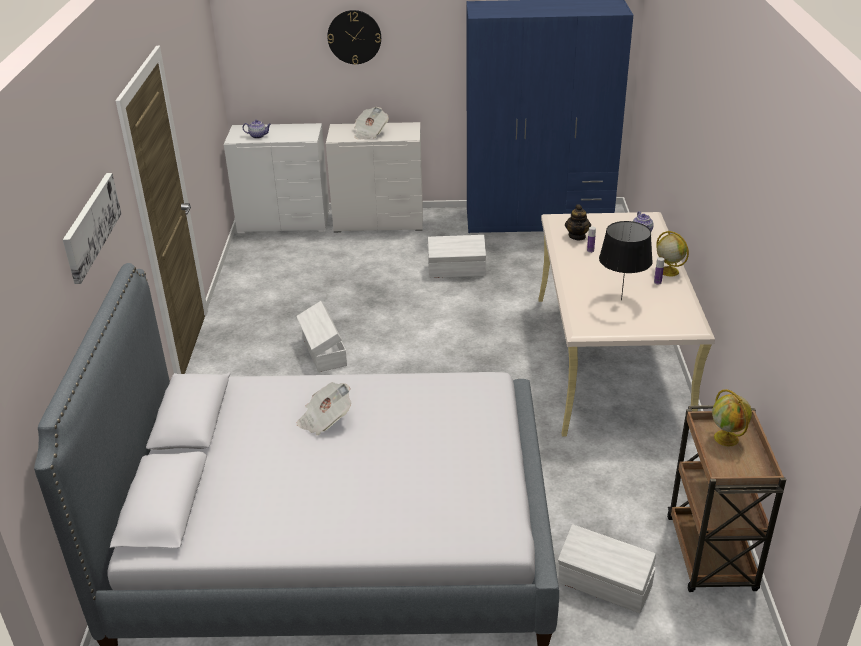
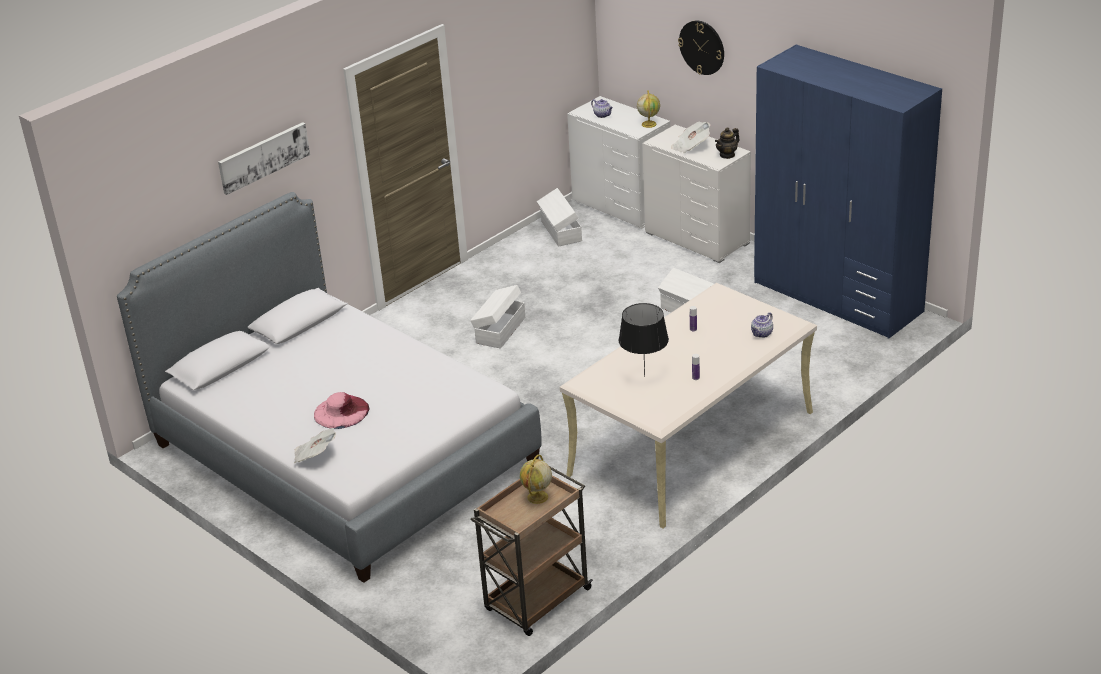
camera: 45 degrees right, 0 degrees up
newspaper [297,382,351,435] -> newspaper moved to [294,428,336,463]
white storage box [558,524,656,613] -> white storage box moved to [537,188,582,247]
teapot [565,204,591,240] -> teapot moved to [715,127,740,159]
globe [656,231,689,276] -> globe moved to [637,90,660,128]
none -> pink hat [314,392,369,429]

